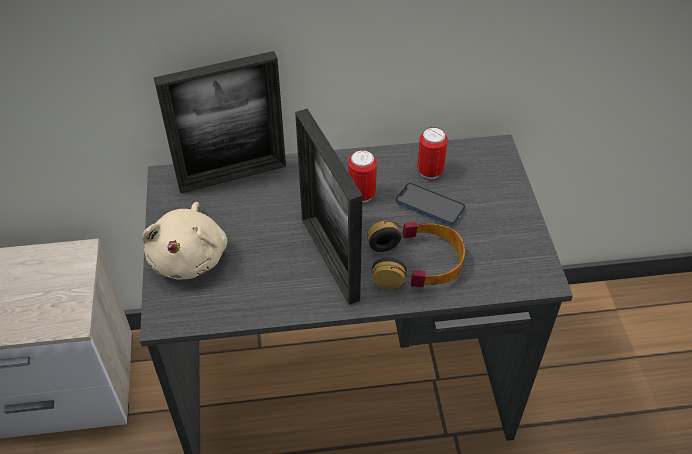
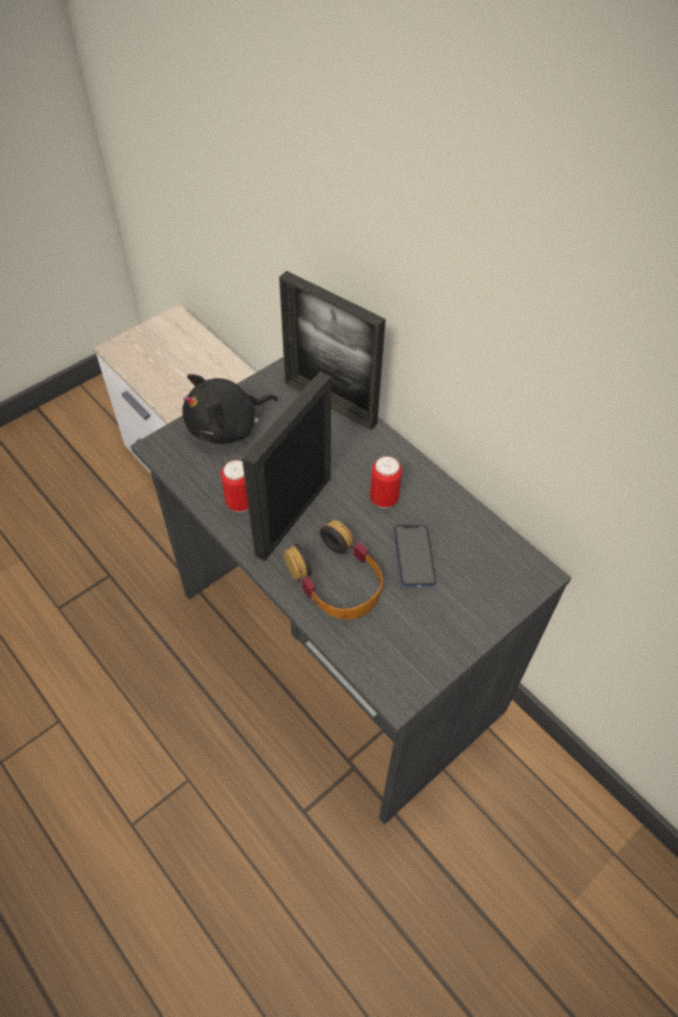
camera: 55 degrees right, 5 degrees up
beige plush toy [142,202,227,280] -> black plush toy [182,374,278,444]
can [417,127,448,179] -> can moved to [221,460,249,513]

